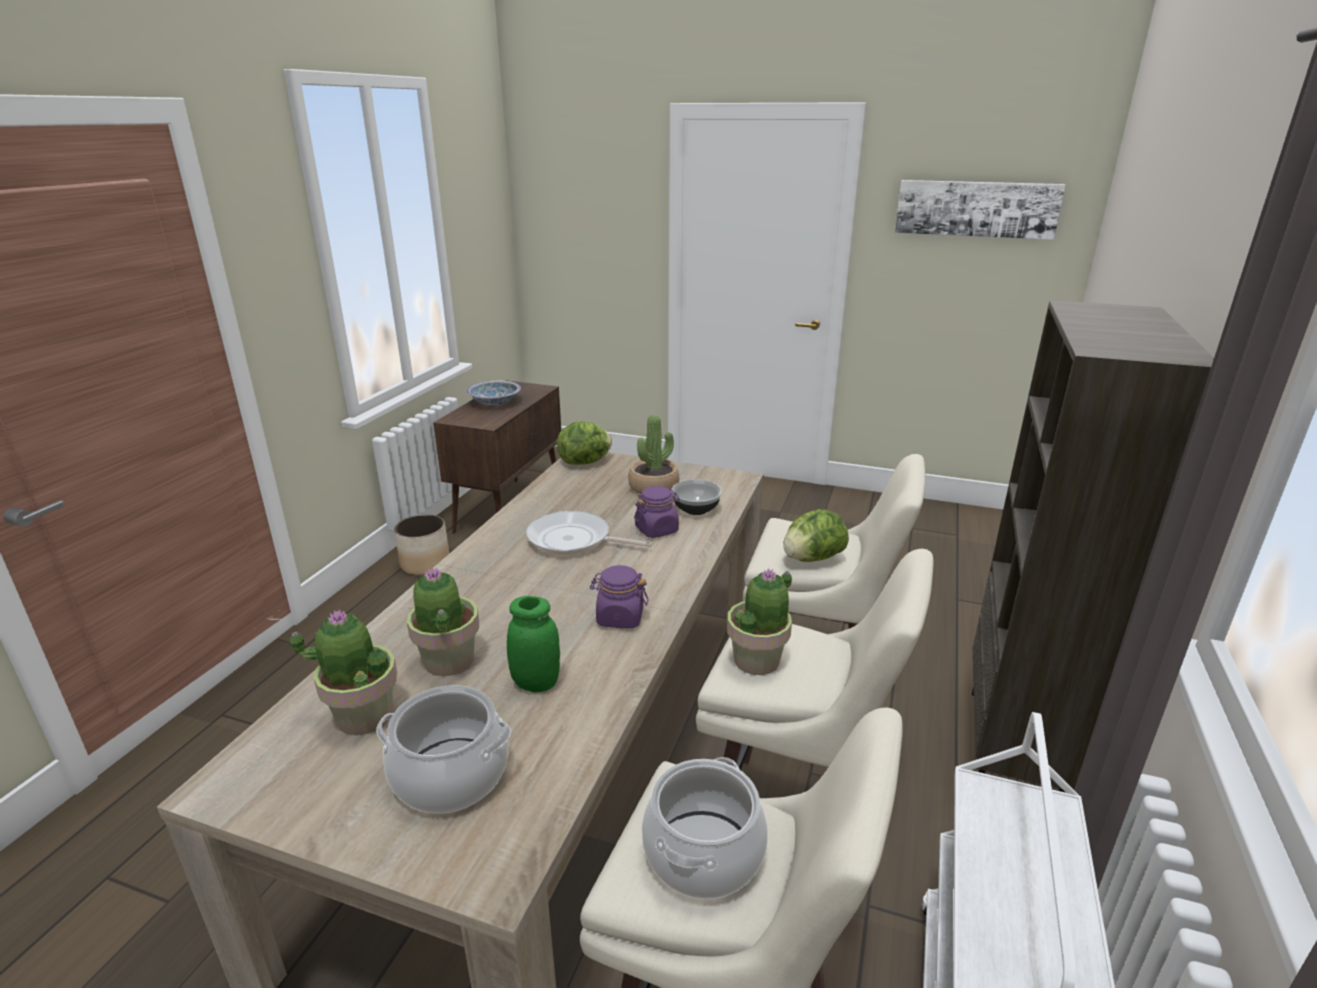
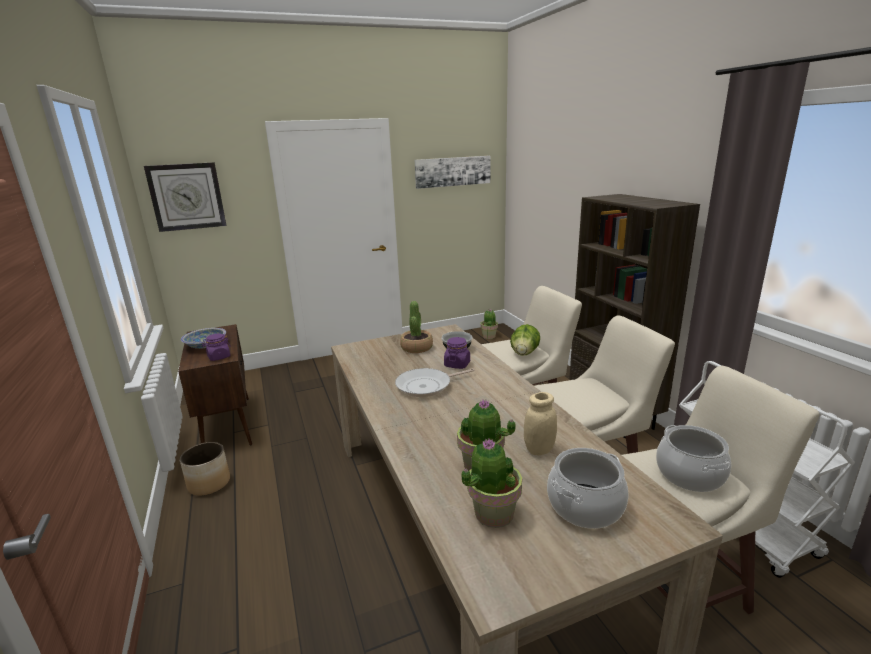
camera: 40 degrees left, 5 degrees down
green jar [507,596,560,693] -> beige jar [524,392,557,455]
lettuce [557,421,612,465] -> none
purple jar [590,565,648,628] -> purple jar moved to [202,334,231,361]
potted plant [727,568,792,675] -> potted plant moved to [480,309,498,339]
none -> wall clock [144,162,226,232]

